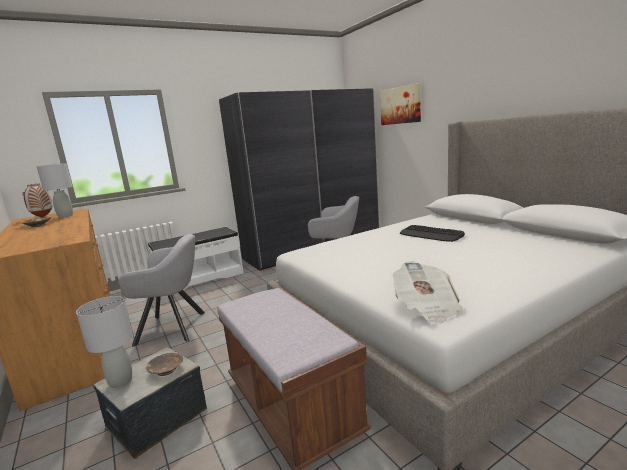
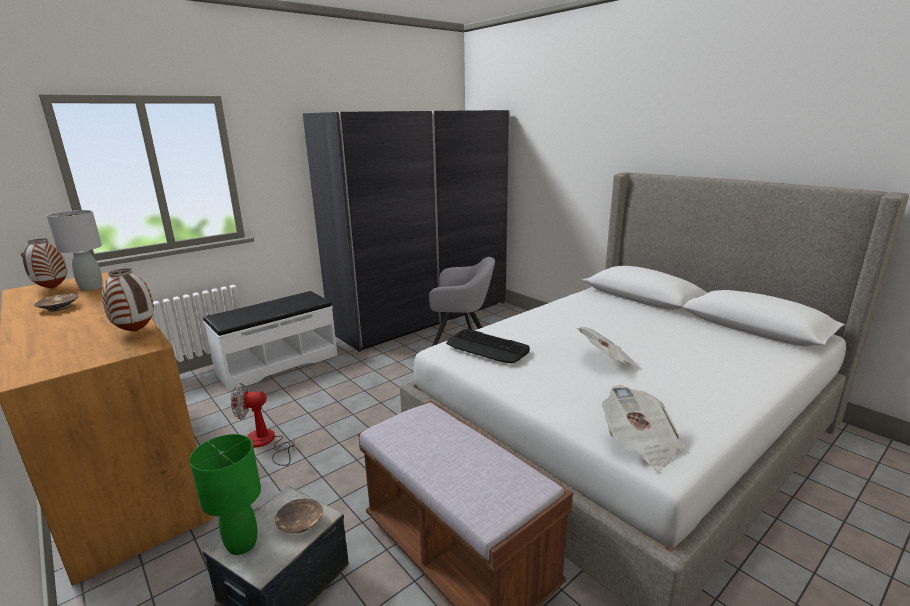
camera: 10 degrees left, 5 degrees up
grey table lamp [76,296,133,388] -> green table lamp [189,434,261,555]
grey armchair [119,234,205,347] -> fan [231,383,296,466]
picture [380,83,421,125] -> none
keyboard [400,225,465,242] -> keyboard moved to [446,329,530,363]
none -> vase [101,268,154,332]
none -> newspaper [576,327,638,365]

